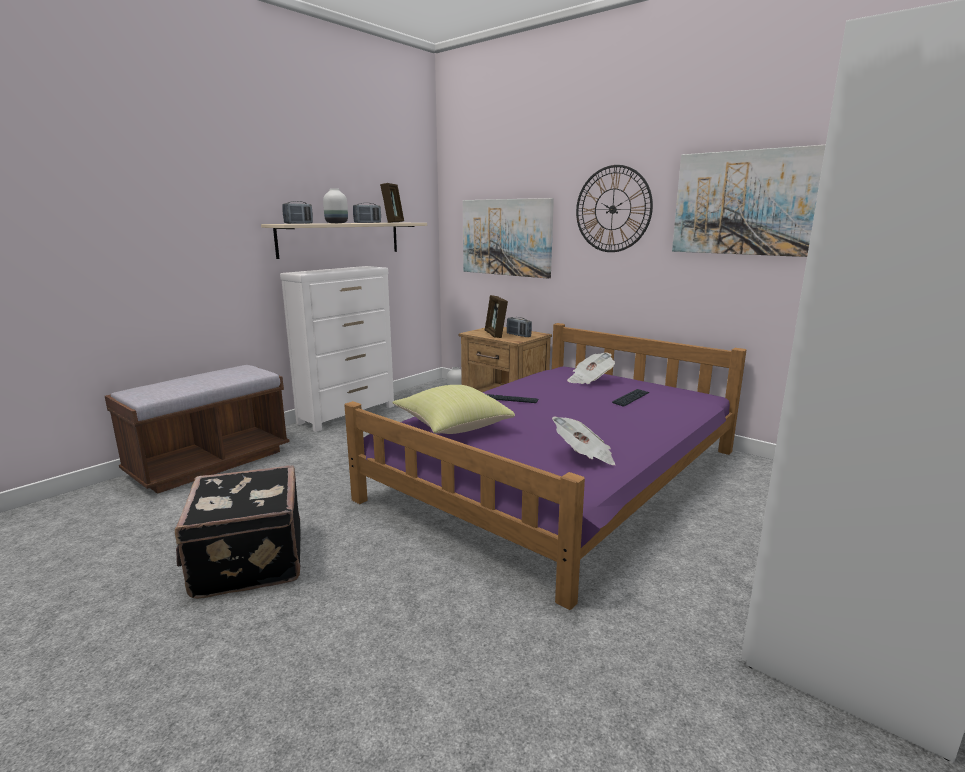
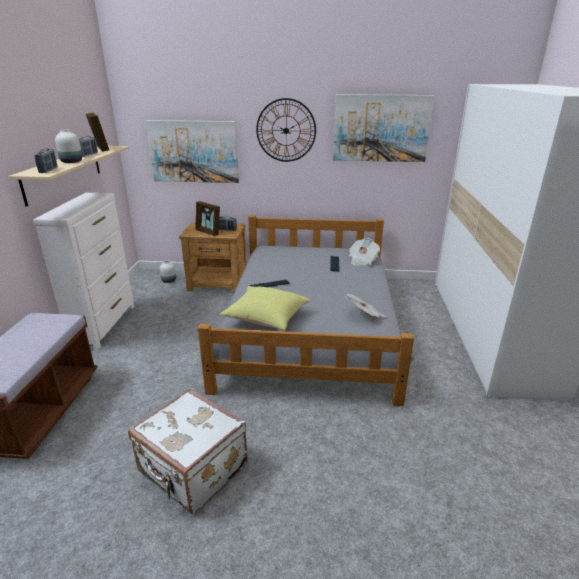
camera: 35 degrees left, 10 degrees up
black suitcase [175,465,300,599] -> white suitcase [128,388,248,514]
purple bed [344,323,746,610] -> grey bed [198,215,414,406]
newspaper [567,353,615,384] -> newspaper moved to [349,238,380,266]

